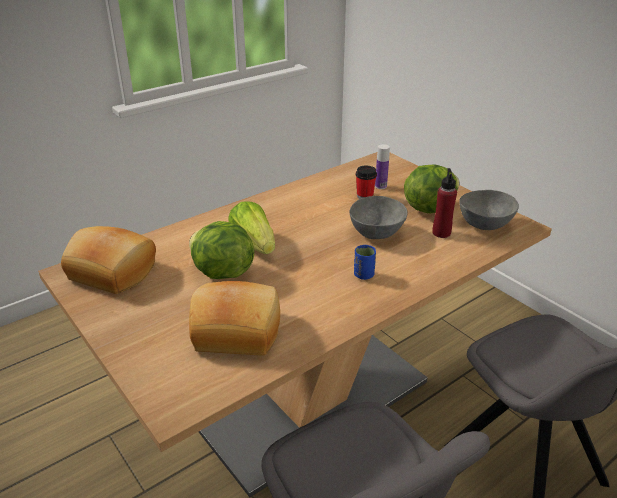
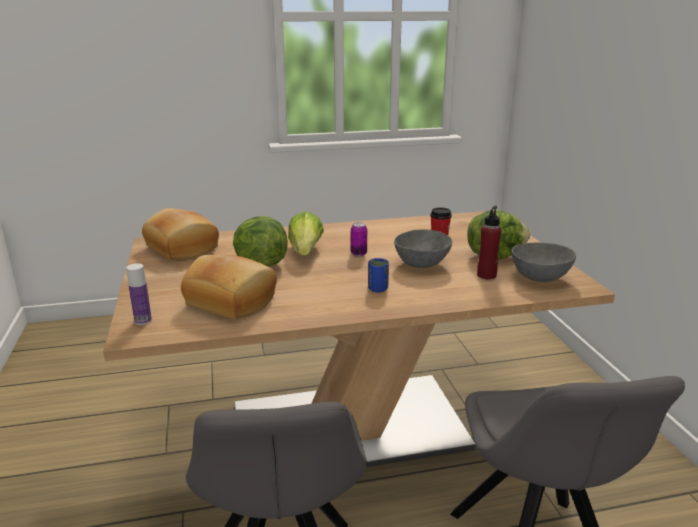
camera: 25 degrees right, 10 degrees down
bottle [375,144,390,189] -> bottle moved to [126,263,152,325]
none -> can [351,222,367,256]

